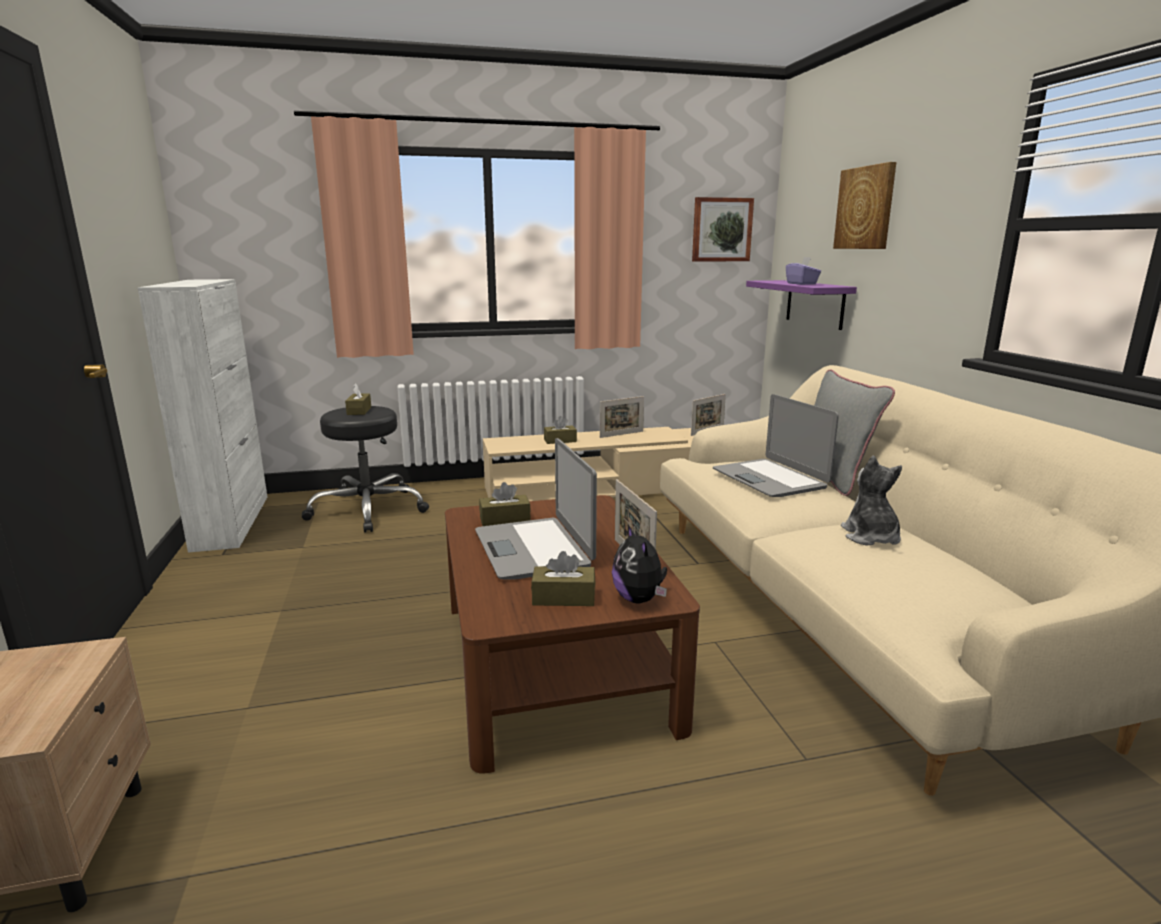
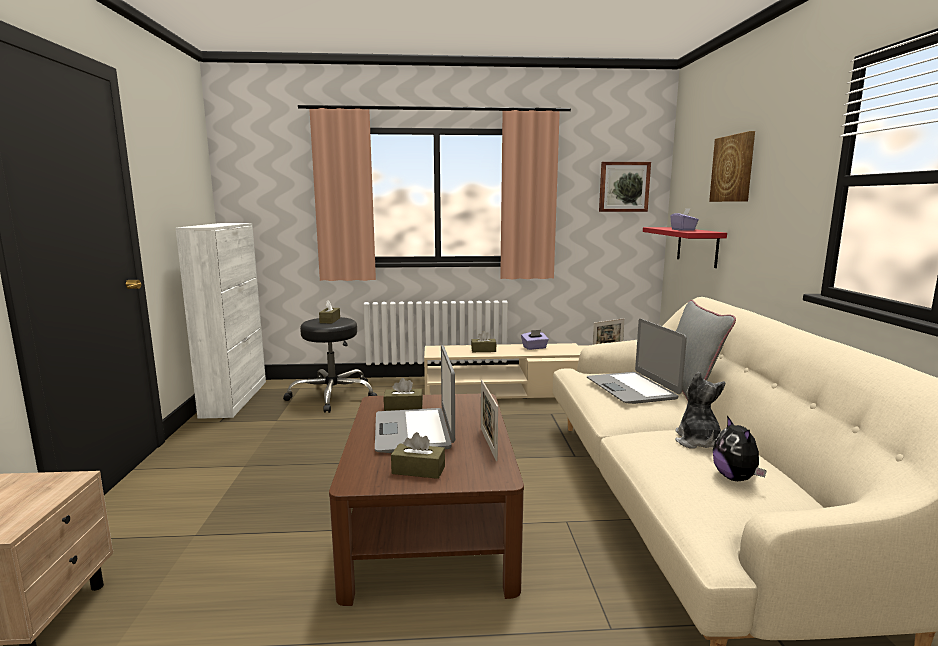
camera: 10 degrees right, 5 degrees down
picture frame [600,396,644,438] -> purple tissue box [521,330,549,350]
plush toy [612,525,667,603] -> plush toy moved to [713,416,767,481]
purple shelf [746,280,857,330] -> red shelf [643,227,727,268]

